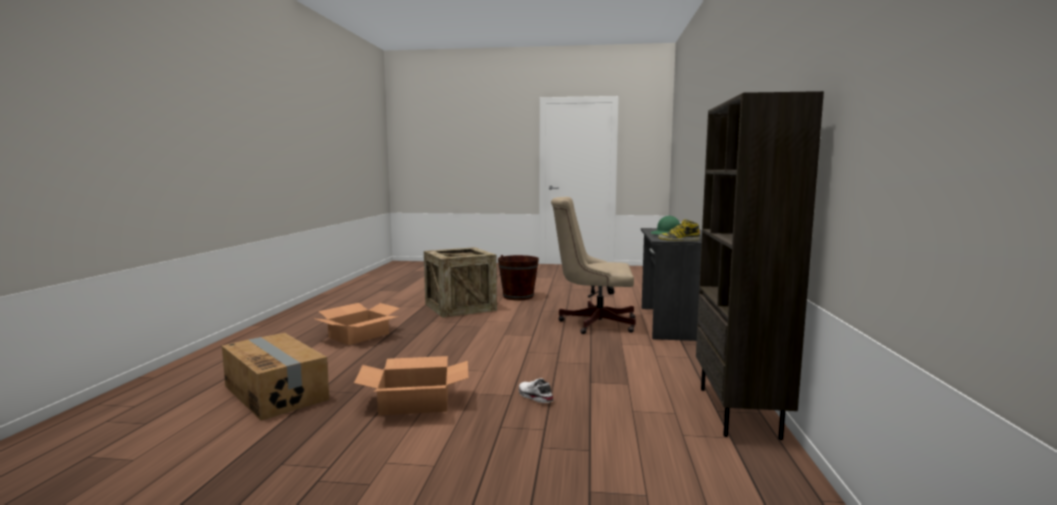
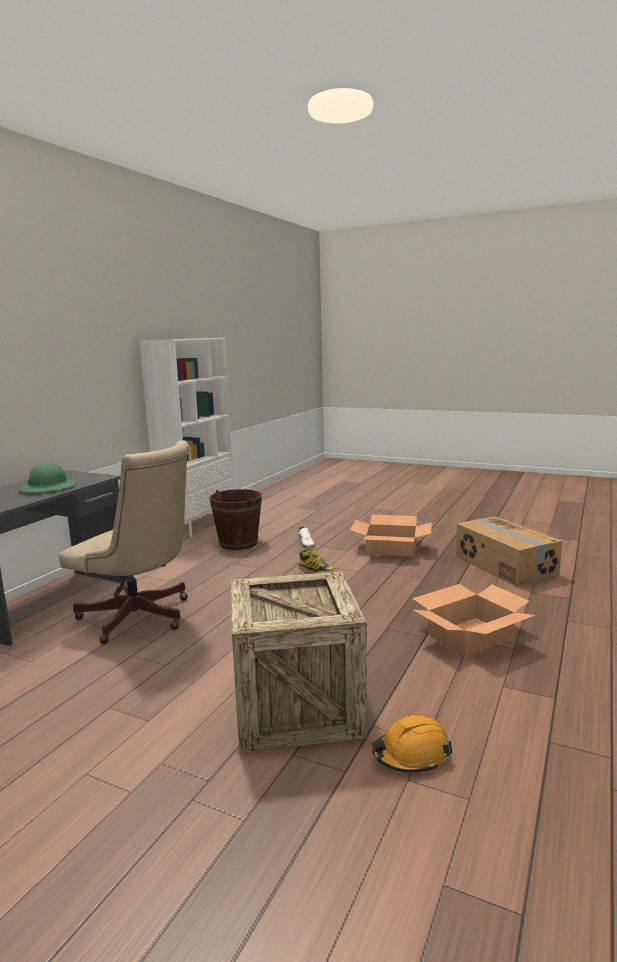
camera: 160 degrees left, 5 degrees up
brown bucket [498,255,539,300] -> brown bucket moved to [209,489,262,550]
boot [658,219,700,241] -> boot moved to [298,548,337,573]
brown bookcase [696,91,824,440] -> white bookcase [140,338,234,538]
none -> orange hard hat [372,715,452,773]

